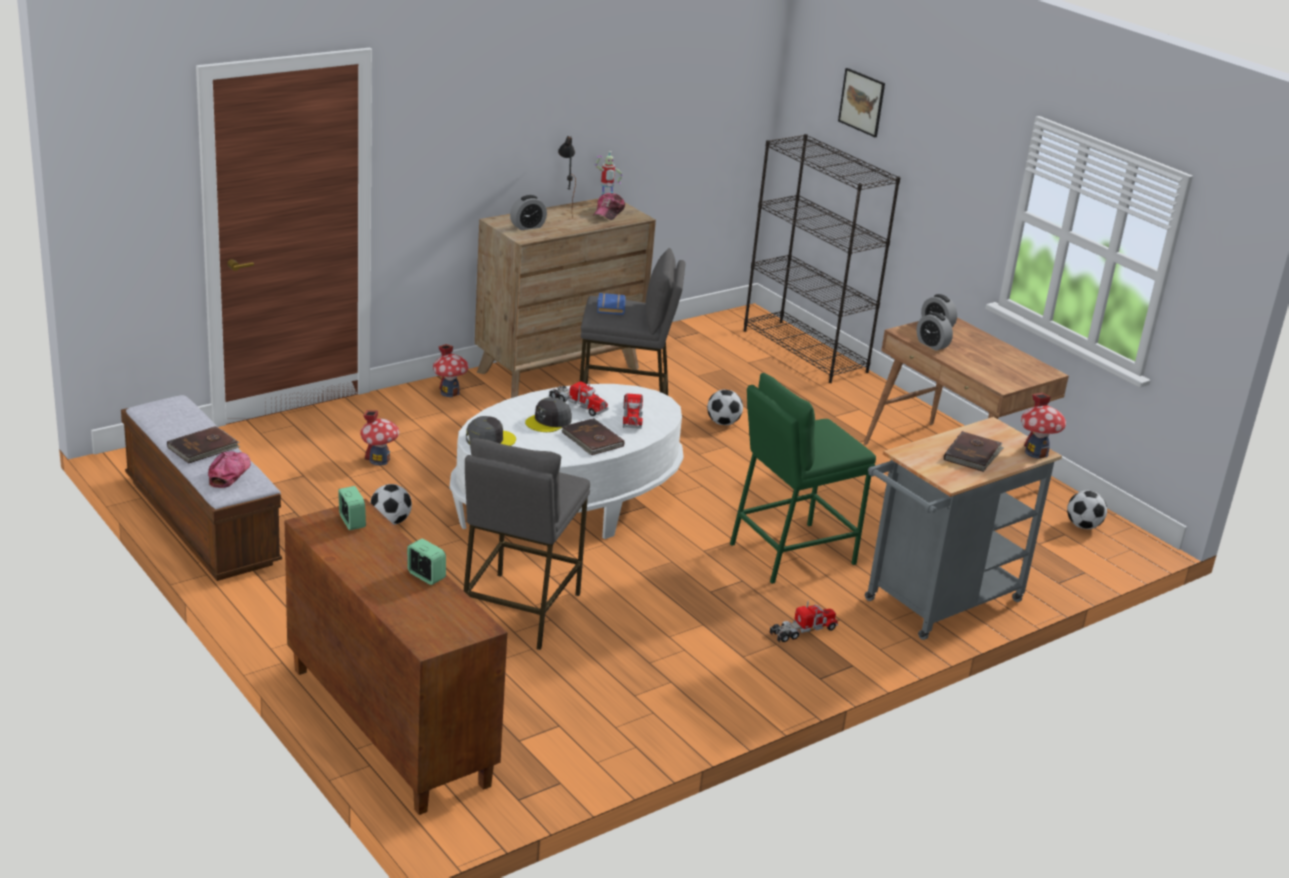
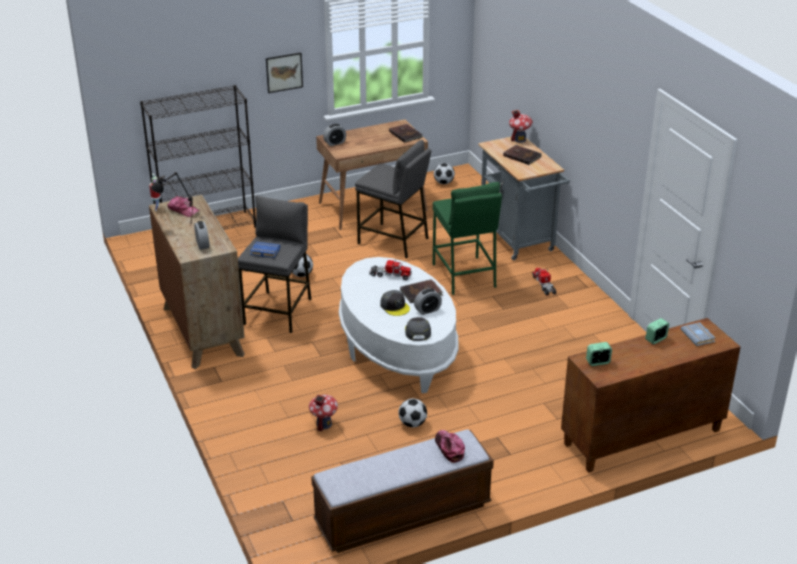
camera: 75 degrees left, 5 degrees up
brown book [167,426,240,463] -> brown book moved to [389,124,422,143]
cap [208,451,251,488] -> cap turned 45 degrees clockwise [435,430,465,463]
toy house [433,344,469,397] -> none
grey stool [464,438,590,650] -> grey stool moved to [355,140,431,258]
toy truck [549,381,609,416] -> none
picture [838,68,885,137] -> picture moved to [266,53,303,93]
alarm clock [916,312,953,351] -> alarm clock moved to [414,288,442,315]
none -> grey book [681,322,715,346]

